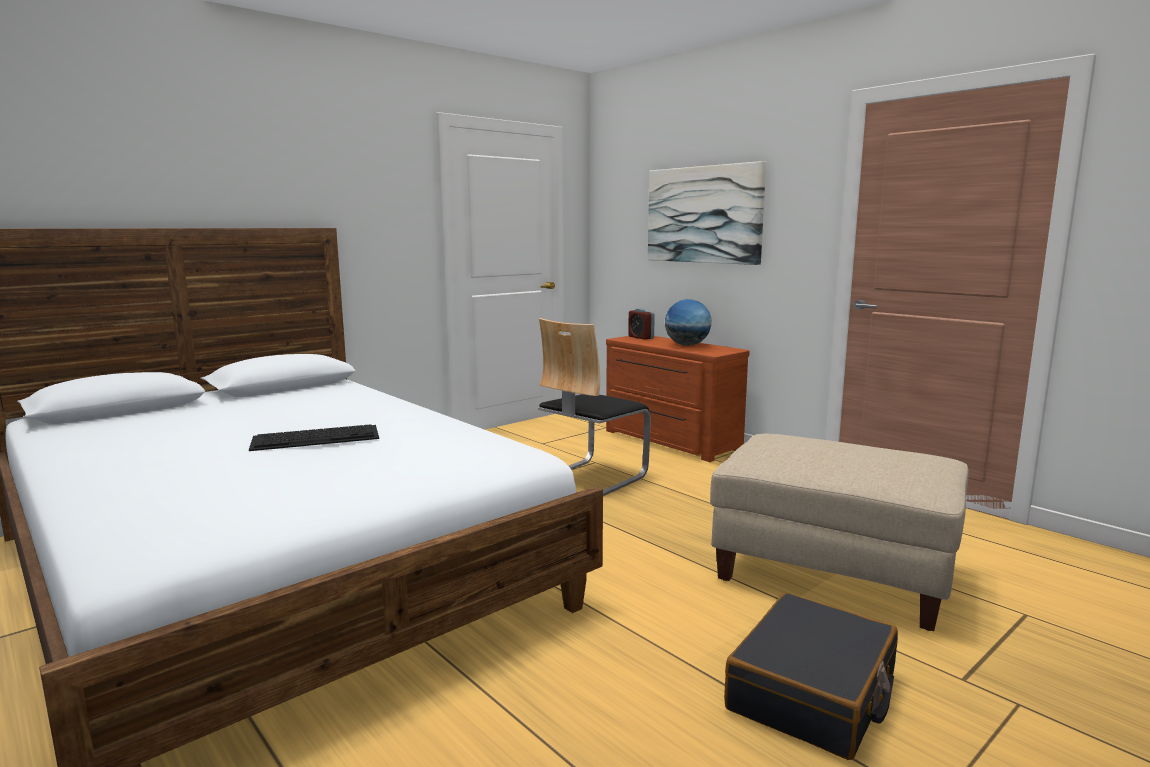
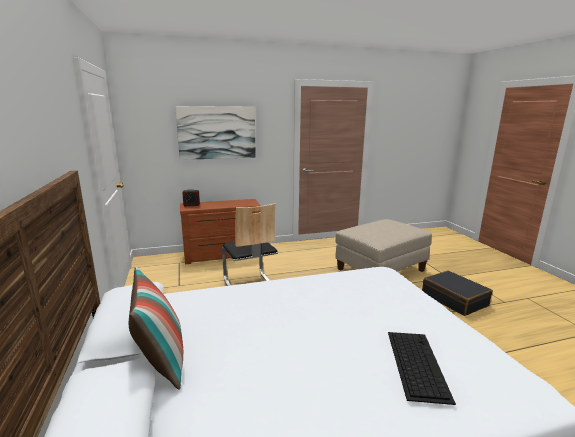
camera: 65 degrees left, 5 degrees up
keyboard [249,424,379,451] -> keyboard moved to [388,332,456,405]
globe [665,299,711,346] -> none
none -> pillow [129,267,183,390]

